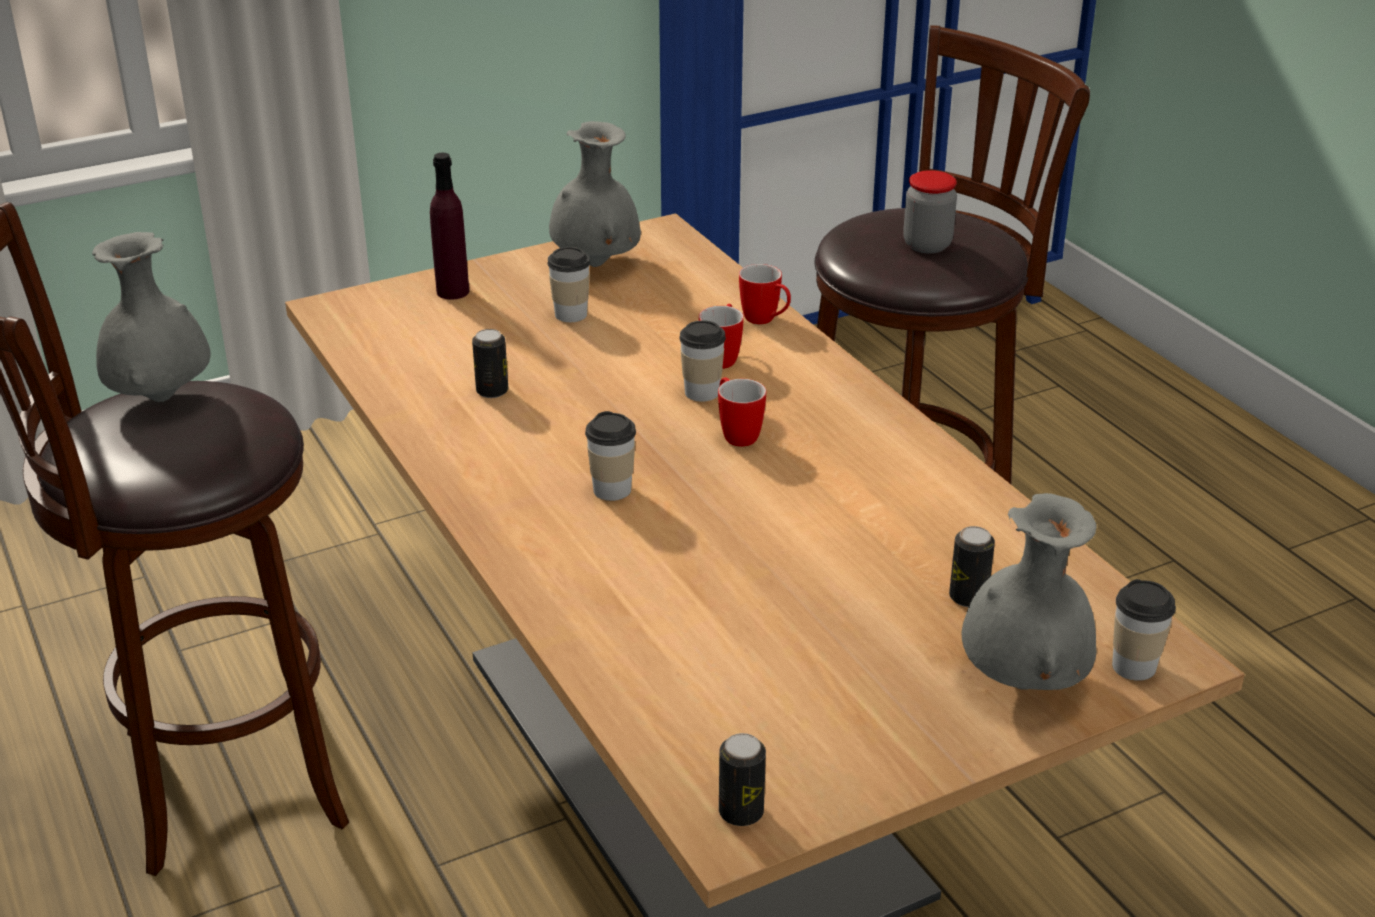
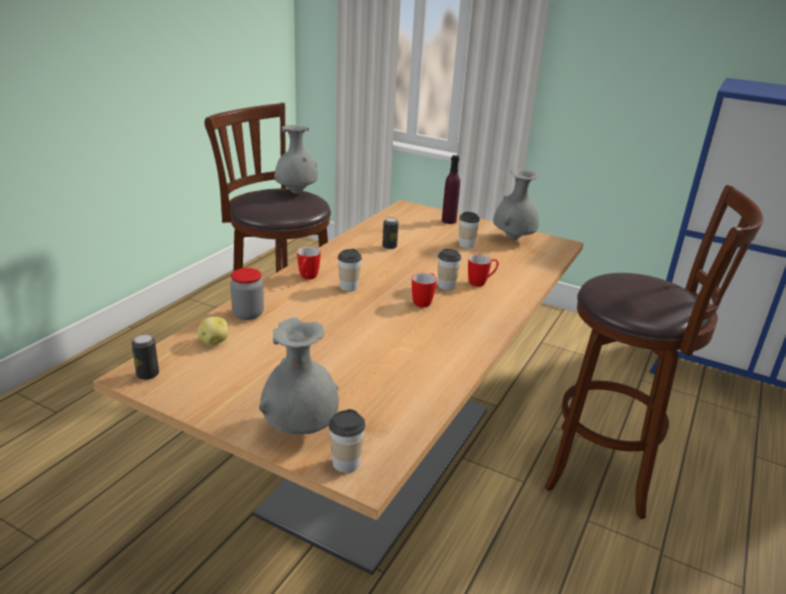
camera: 55 degrees right, 5 degrees down
mug [739,264,791,325] -> mug moved to [297,247,321,280]
jar [903,170,957,253] -> jar moved to [230,268,264,320]
can [949,526,995,607] -> none
none -> potato [197,317,228,346]

